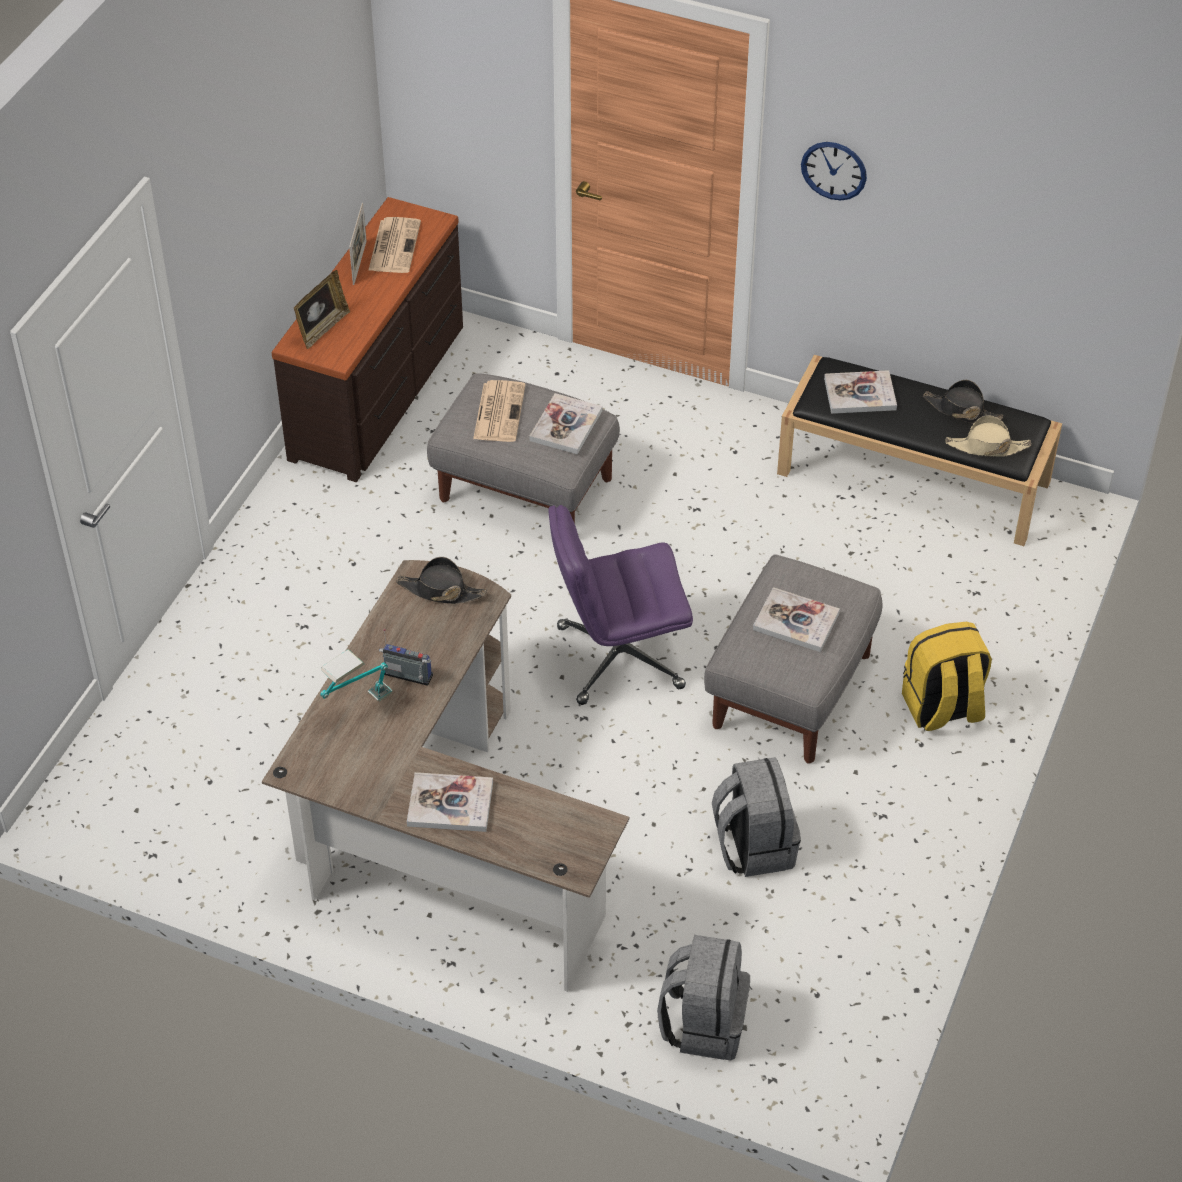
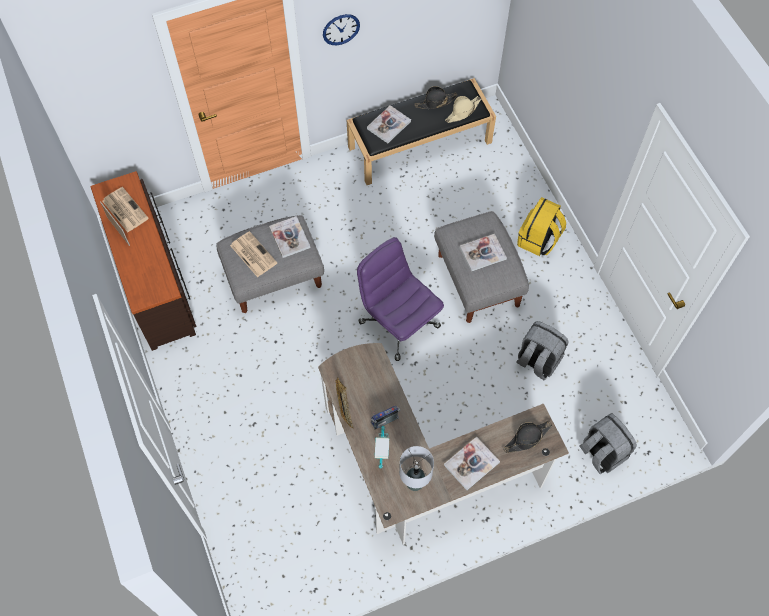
camera: 45 degrees left, 15 degrees up
picture frame [294,270,350,349] -> picture frame moved to [335,377,354,429]
black hat [396,557,487,604] -> black hat moved to [503,421,552,453]
purple office chair [548,505,693,705] -> purple office chair turned 105 degrees clockwise [357,237,444,361]
none -> grey table lamp [399,446,434,491]

